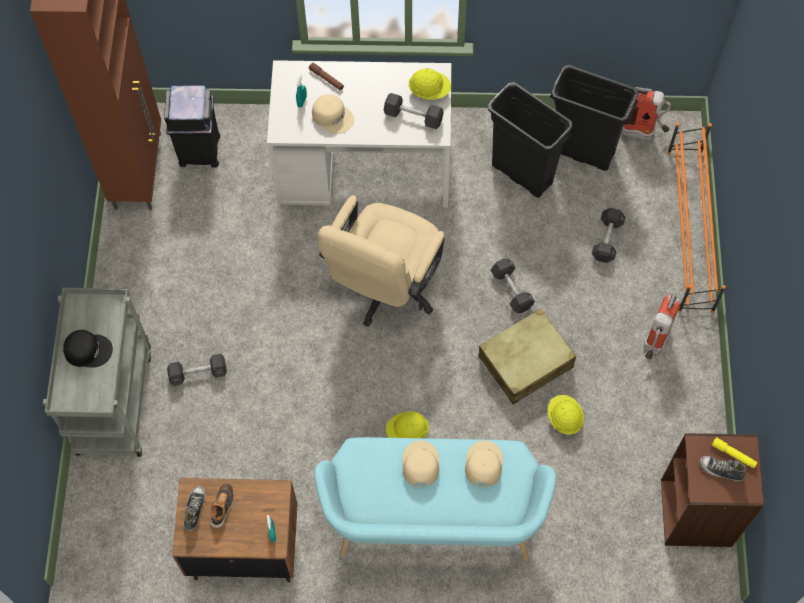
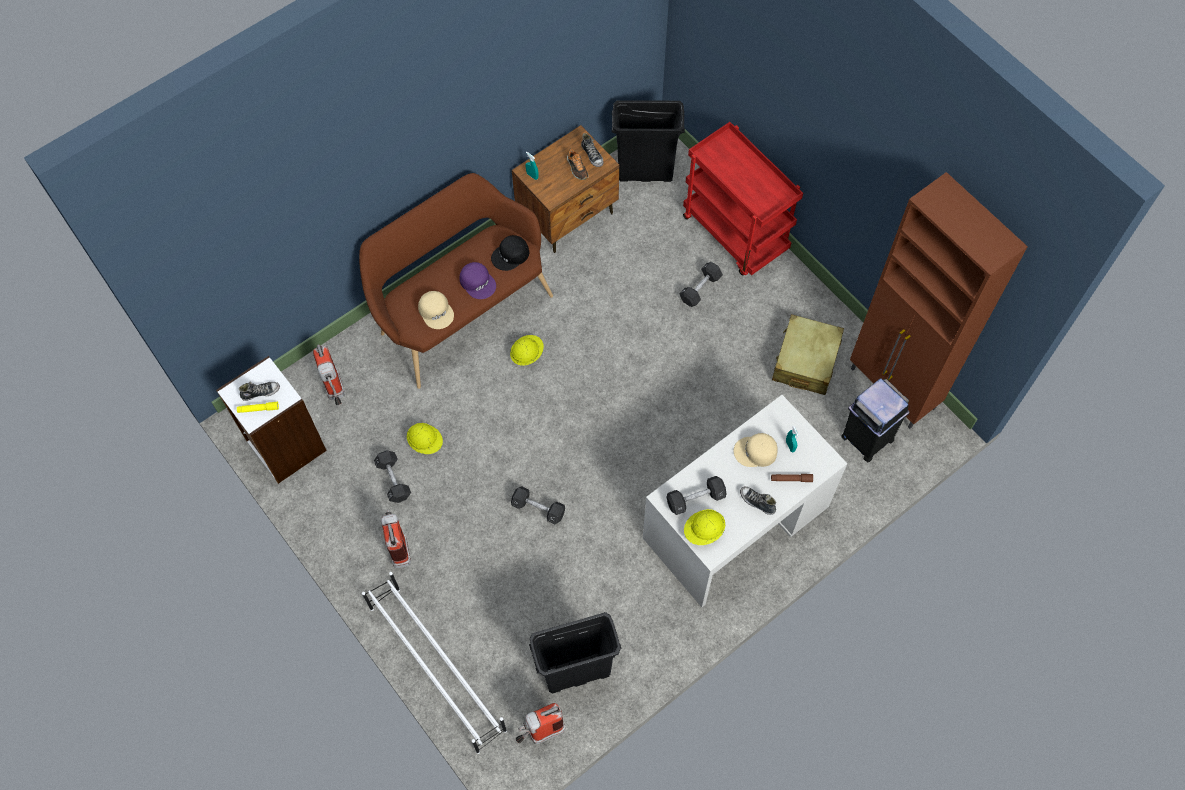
camera: 140 degrees right, 0 degrees up
grey cart [43,288,151,457] -> red cart [683,122,803,276]
black cap [63,330,113,368] -> black cap moved to [491,235,529,271]
turquoise bench [314,437,556,561] -> brown bench [359,173,553,389]
beige office chair [317,195,445,327] -> none
beige cap [403,441,439,487] -> purple cap [460,262,496,299]
beige suitcase [478,308,576,404] -> beige suitcase moved to [772,314,844,395]
black trash can [488,82,573,198] -> black trash can moved to [612,100,685,182]
black dumbbell [591,208,625,263] -> black dumbbell moved to [374,451,411,503]
brown bookcase [661,433,764,547] -> white bookcase [216,356,327,484]
orange shoe rack [667,123,726,313] -> white shoe rack [362,572,507,754]
none -> fire extinguisher [313,344,345,405]
none -> shoe [740,486,776,515]

